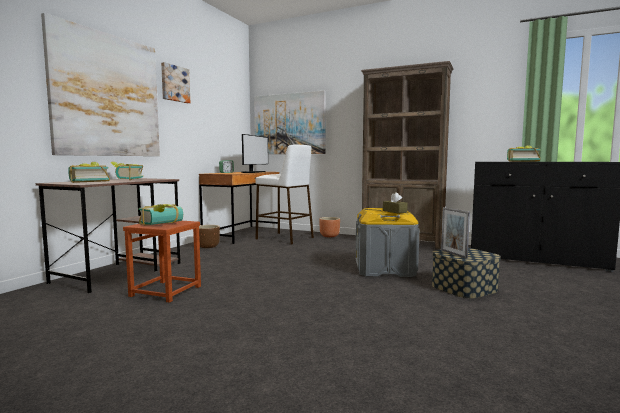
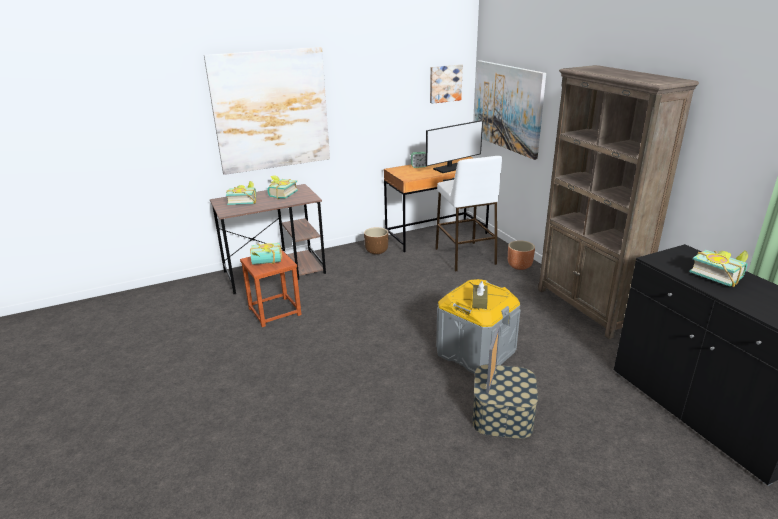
camera: 40 degrees right, 20 degrees up
picture [161,62,190,103] -> picture moved to [430,64,463,104]

